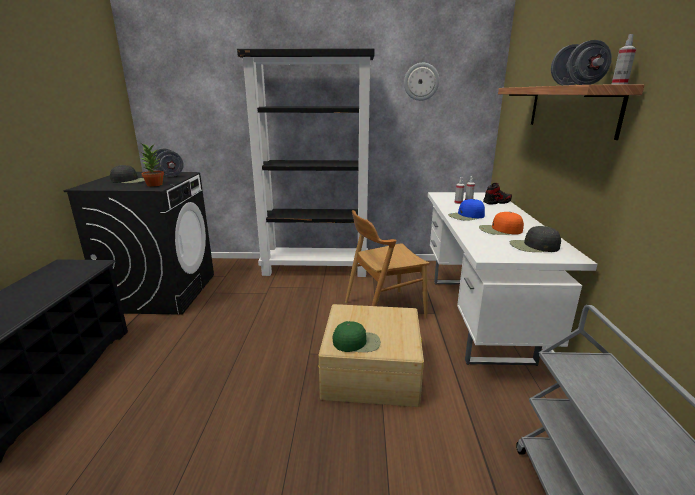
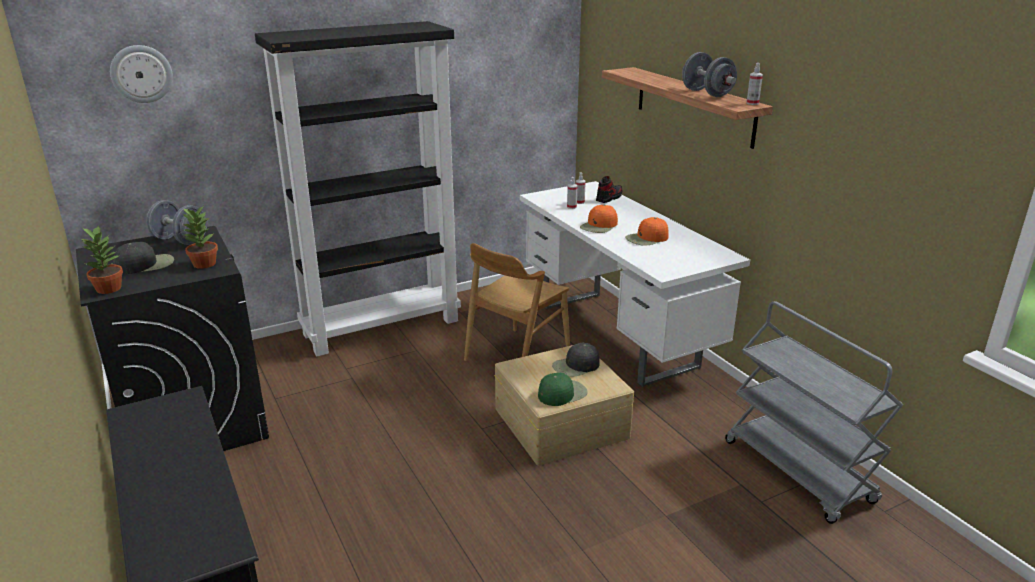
camera: 30 degrees left, 5 degrees up
wall clock [404,63,439,101] -> wall clock moved to [110,45,173,103]
blue cap [448,199,485,221] -> orange cap [580,205,618,233]
black cap [510,226,561,252] -> black cap moved to [552,343,600,377]
none -> potted plant [80,226,123,294]

